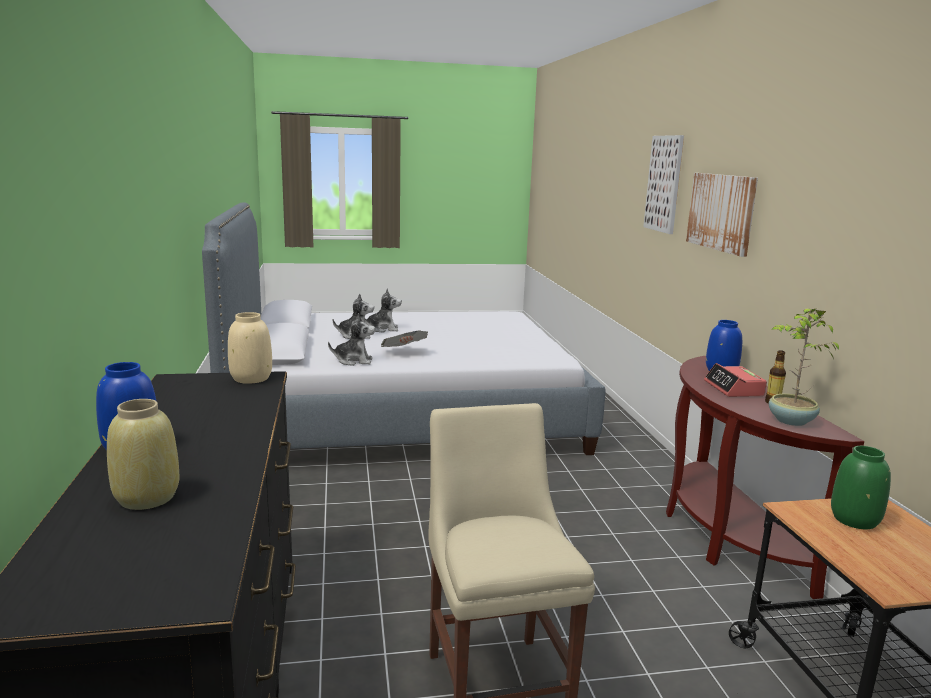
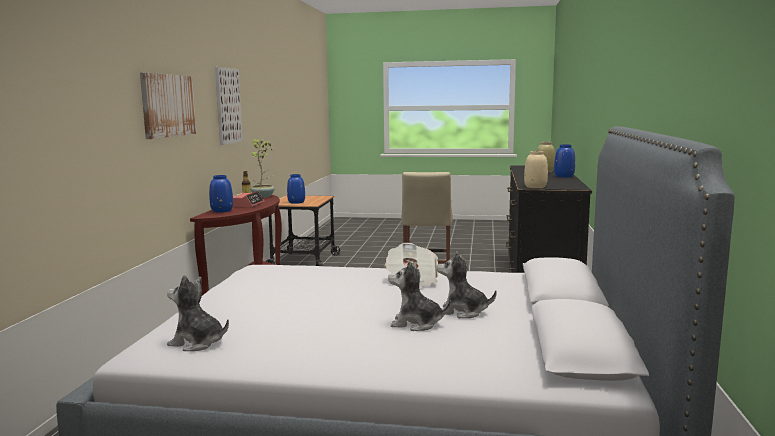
camera: 160 degrees left, 5 degrees down
plush toy [328,313,375,366] -> plush toy moved to [167,275,229,351]
picture [643,135,684,234] -> picture moved to [215,67,243,145]
green vase [831,446,891,529] -> blue vase [287,174,305,204]

